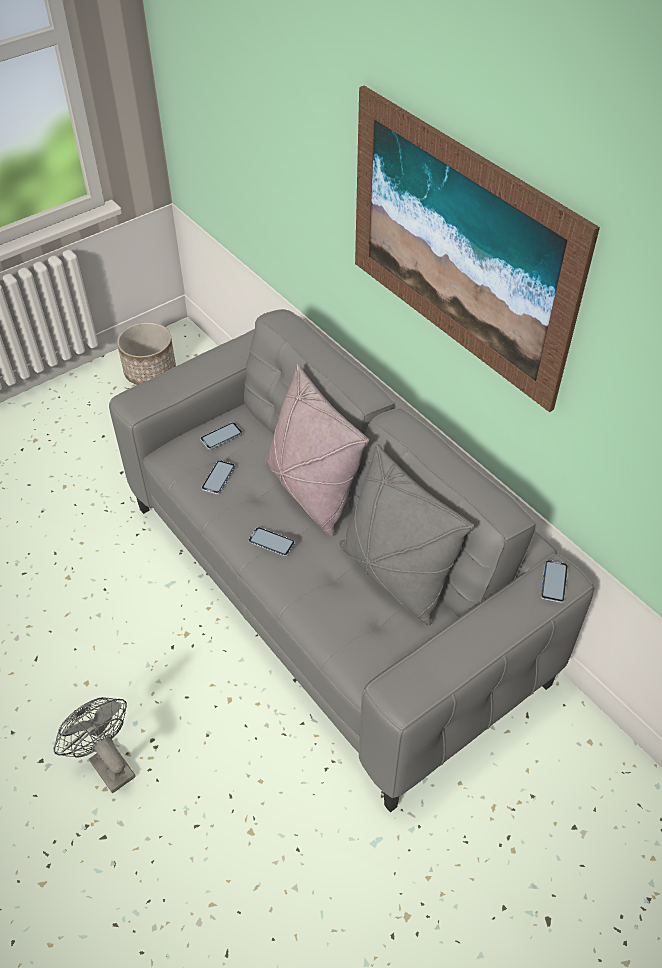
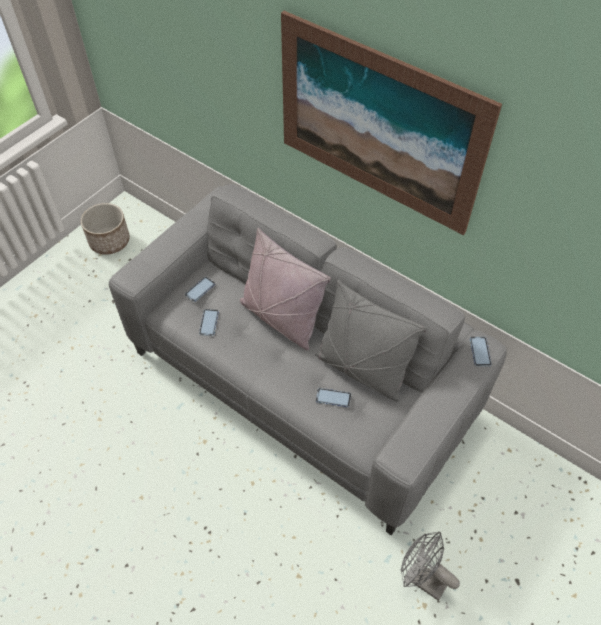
camera: 15 degrees left, 5 degrees up
grey fan [53,697,136,793] -> grey fan moved to [401,532,460,601]
phone [248,527,295,556] -> phone moved to [316,388,351,408]

